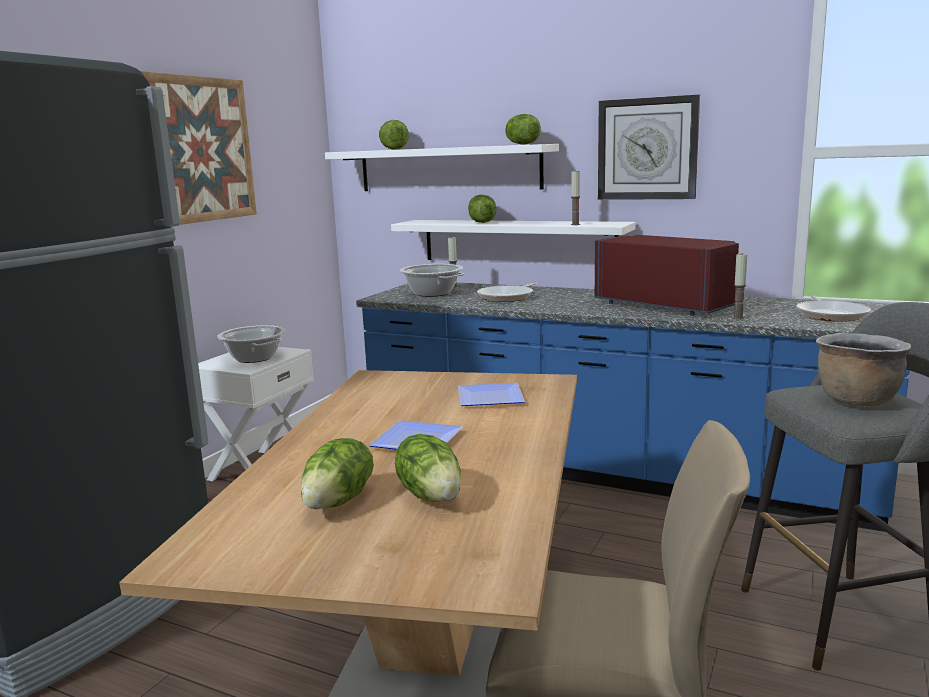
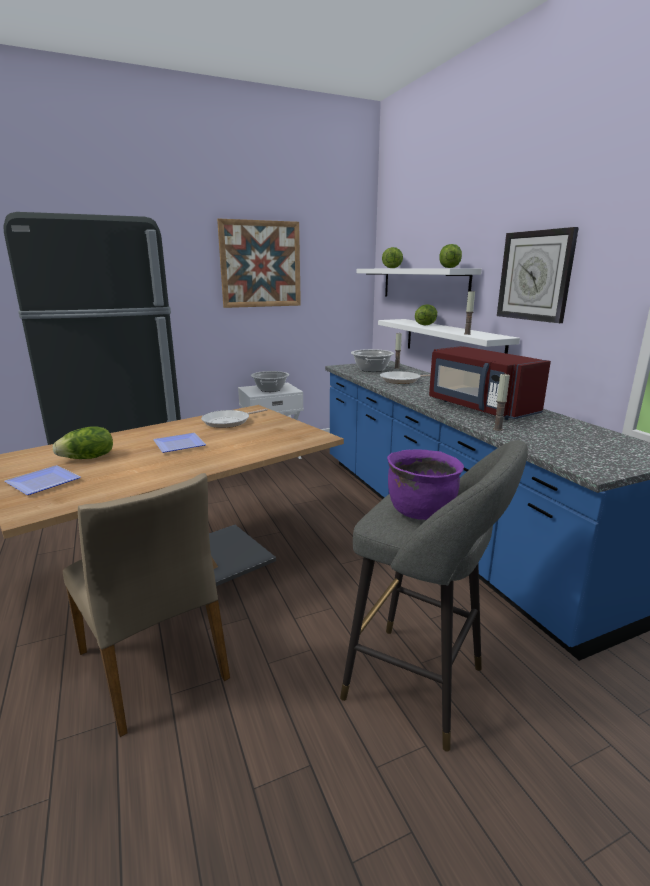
camera: 40 degrees right, 5 degrees up
lettuce [395,434,461,502] -> none
plate [458,383,525,406] -> plate moved to [4,465,81,495]
red microwave [595,235,739,316] -> red microwave turned 150 degrees clockwise [429,346,551,420]
frying pan [796,295,871,322] -> frying pan moved to [201,409,268,428]
brown cooking pot [816,333,911,406] -> purple cooking pot [387,449,464,520]

